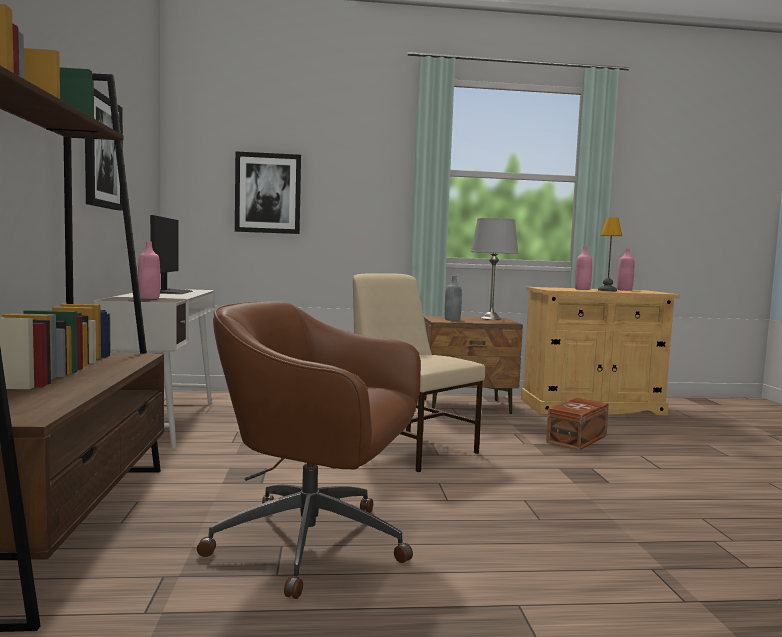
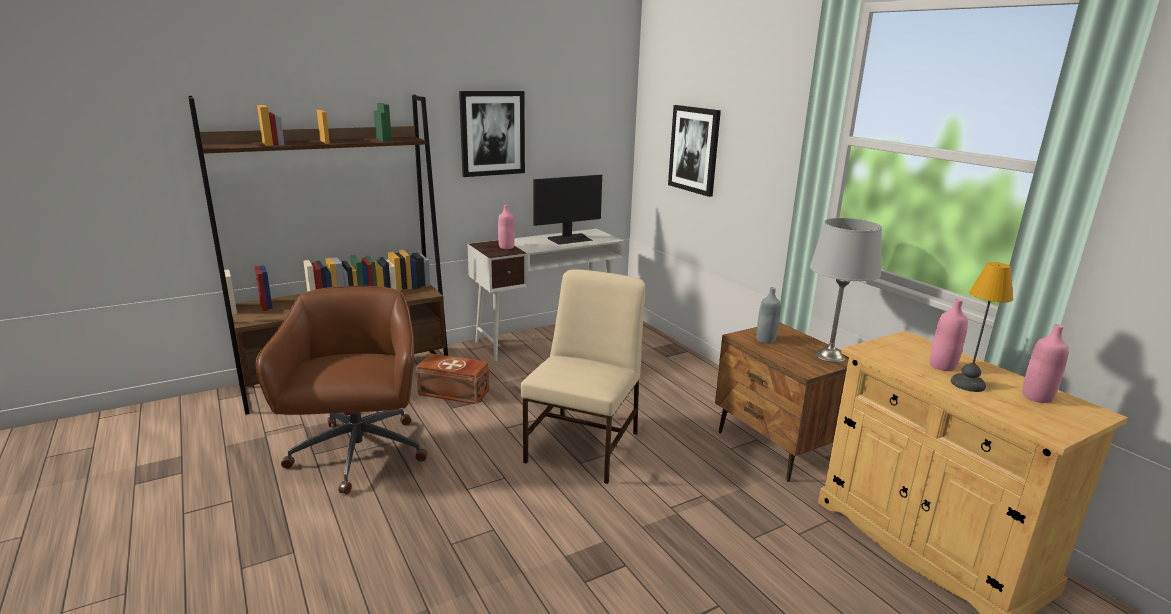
camera: 65 degrees right, 15 degrees up
brown storage box [546,398,609,450] -> brown storage box moved to [416,354,490,404]

